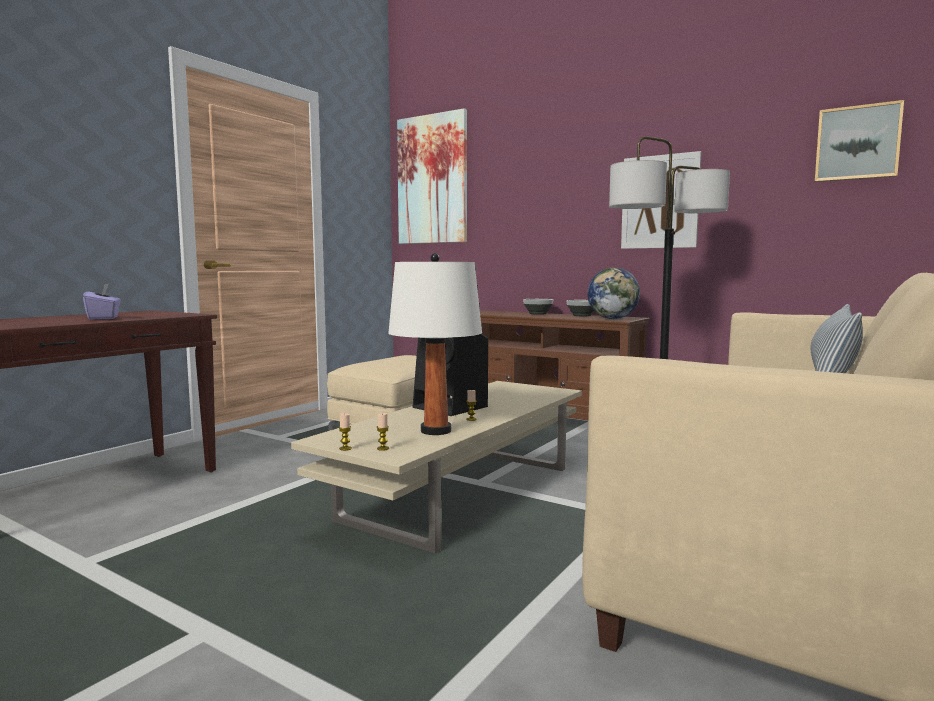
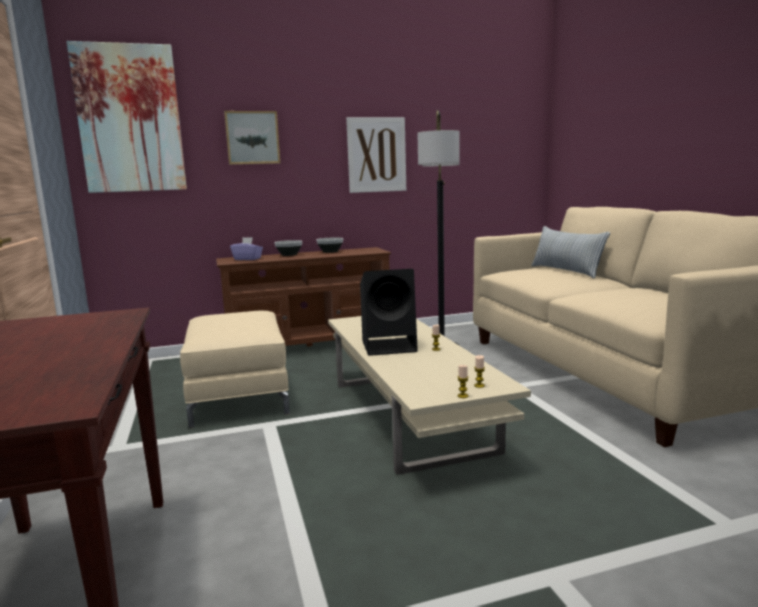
camera: 50 degrees left, 5 degrees up
purple tissue box [83,283,121,320] -> purple tissue box moved to [230,237,263,260]
white table lamp [388,253,482,435] -> none
globe [587,267,640,319] -> none
picture [815,100,904,182] -> picture moved to [224,111,280,165]

